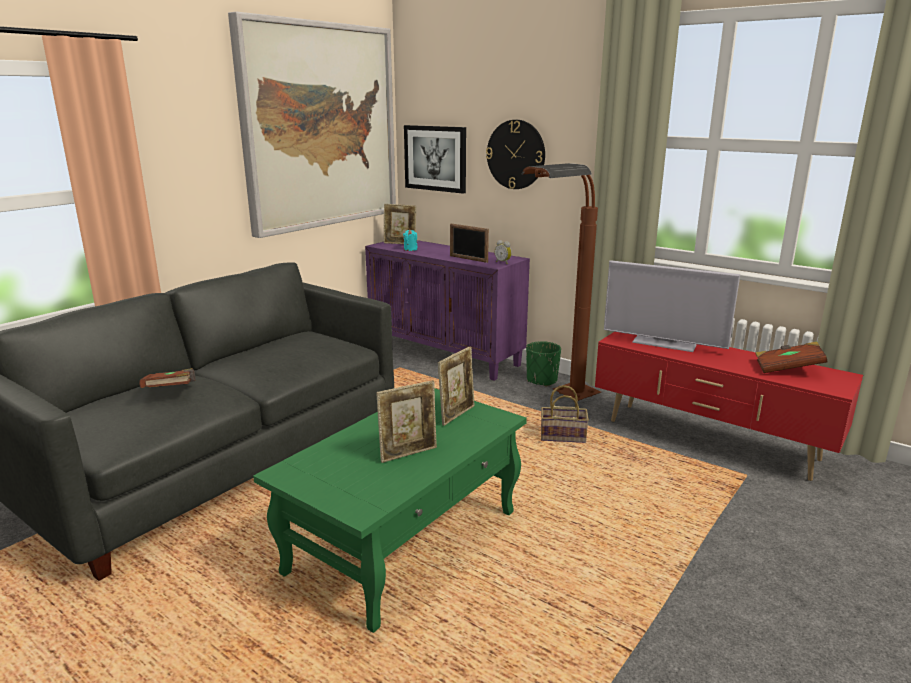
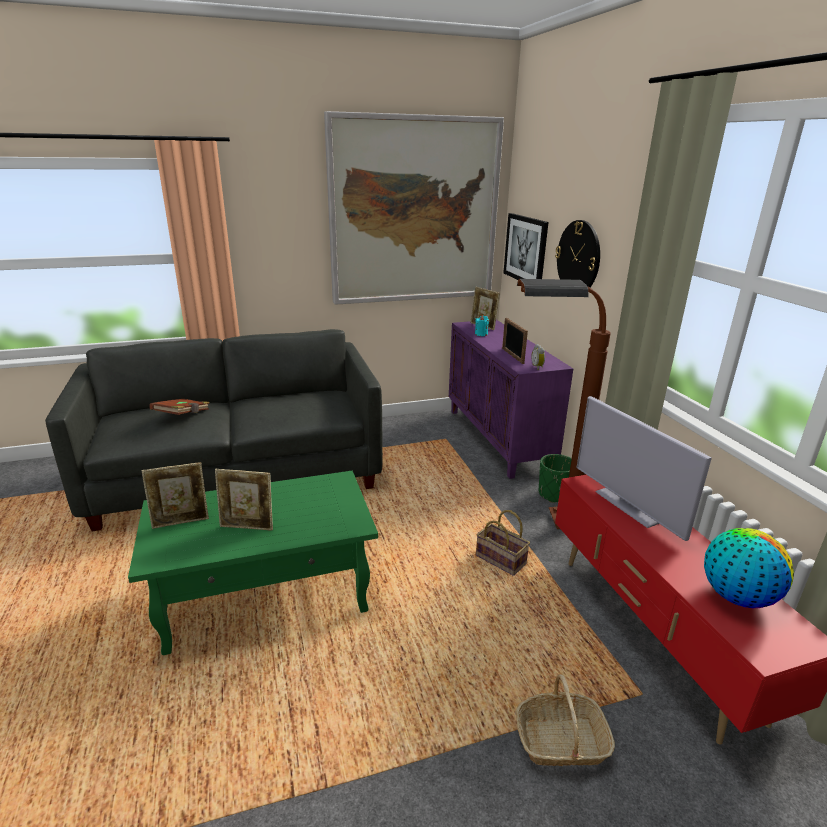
camera: 35 degrees right, 5 degrees up
picture frame [438,347,475,426] -> picture frame moved to [142,462,209,529]
brown book [755,341,827,373] -> globe [704,528,794,608]
none -> basket [515,674,615,766]

